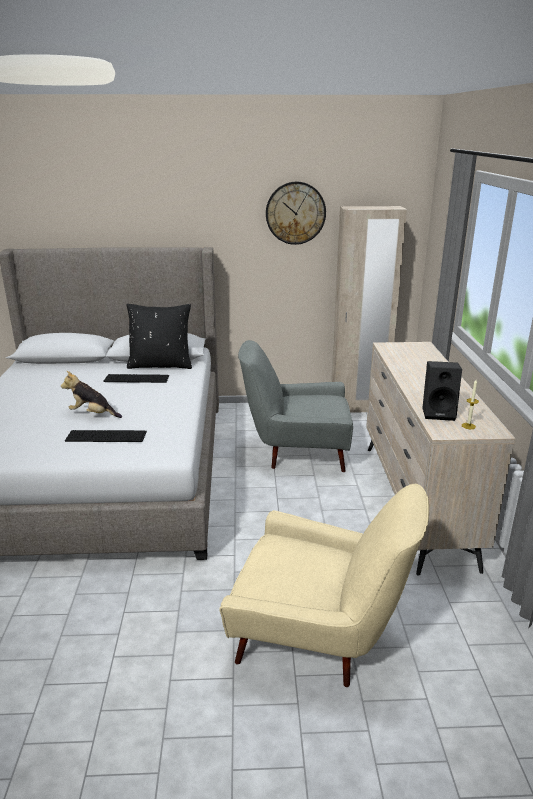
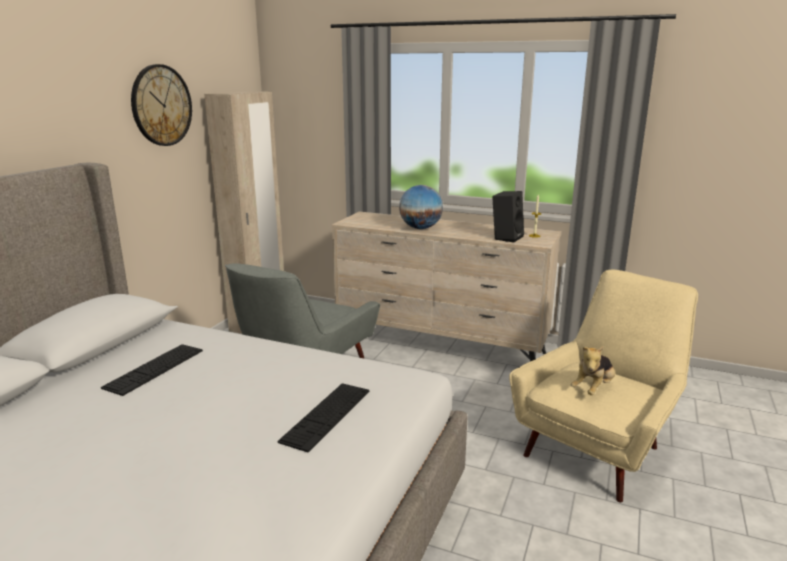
camera: 65 degrees left, 5 degrees down
plush toy [61,371,122,418] -> plush toy moved to [571,346,615,395]
black pillow [126,304,192,369] -> none
none -> globe [399,185,443,229]

